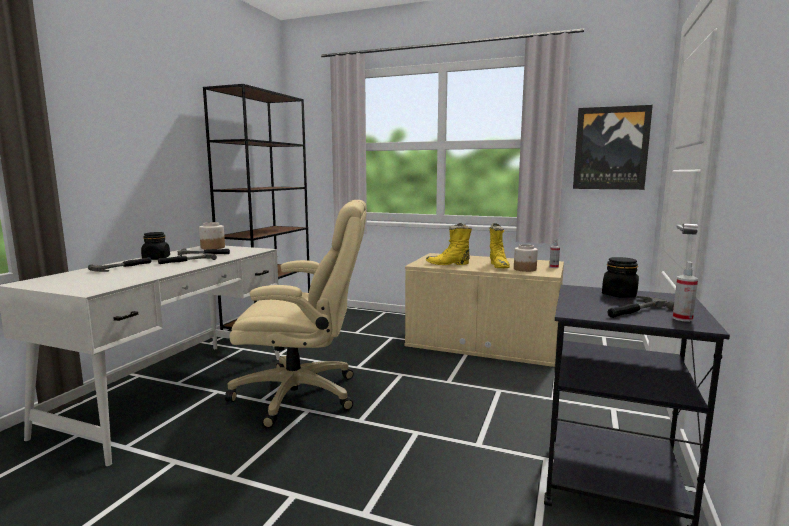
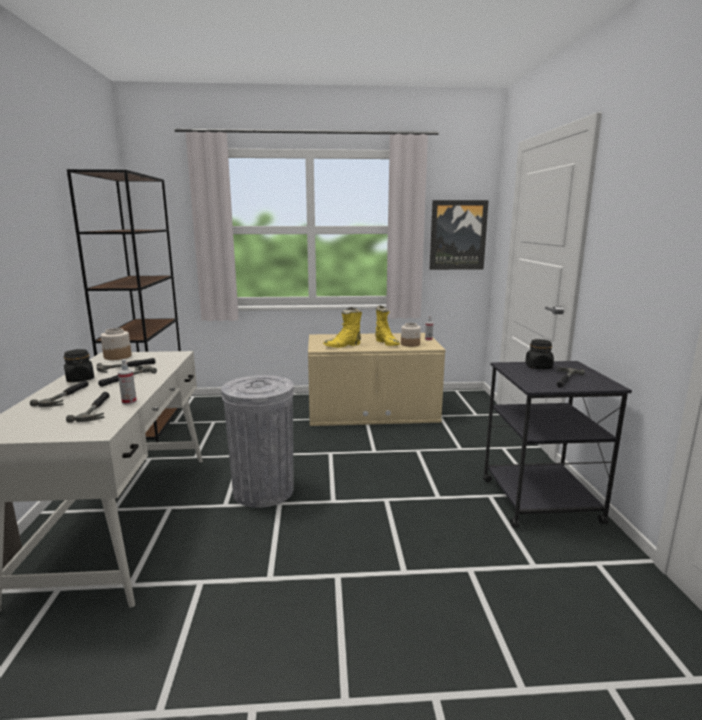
camera: 25 degrees left, 5 degrees up
beige office chair [225,200,366,428] -> grey trash can [221,375,294,508]
spray bottle [673,261,698,322] -> spray bottle moved to [118,359,137,404]
none -> hammer [66,392,110,423]

